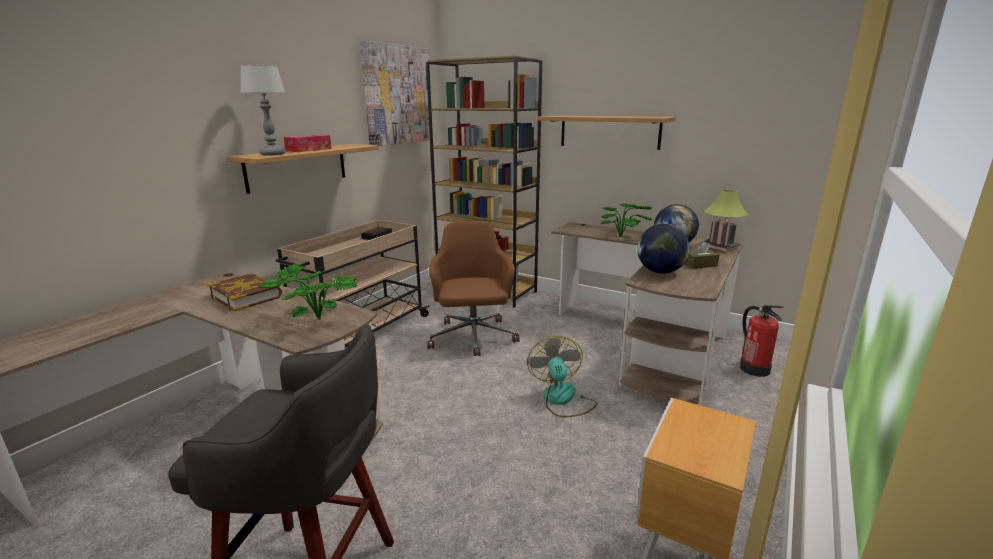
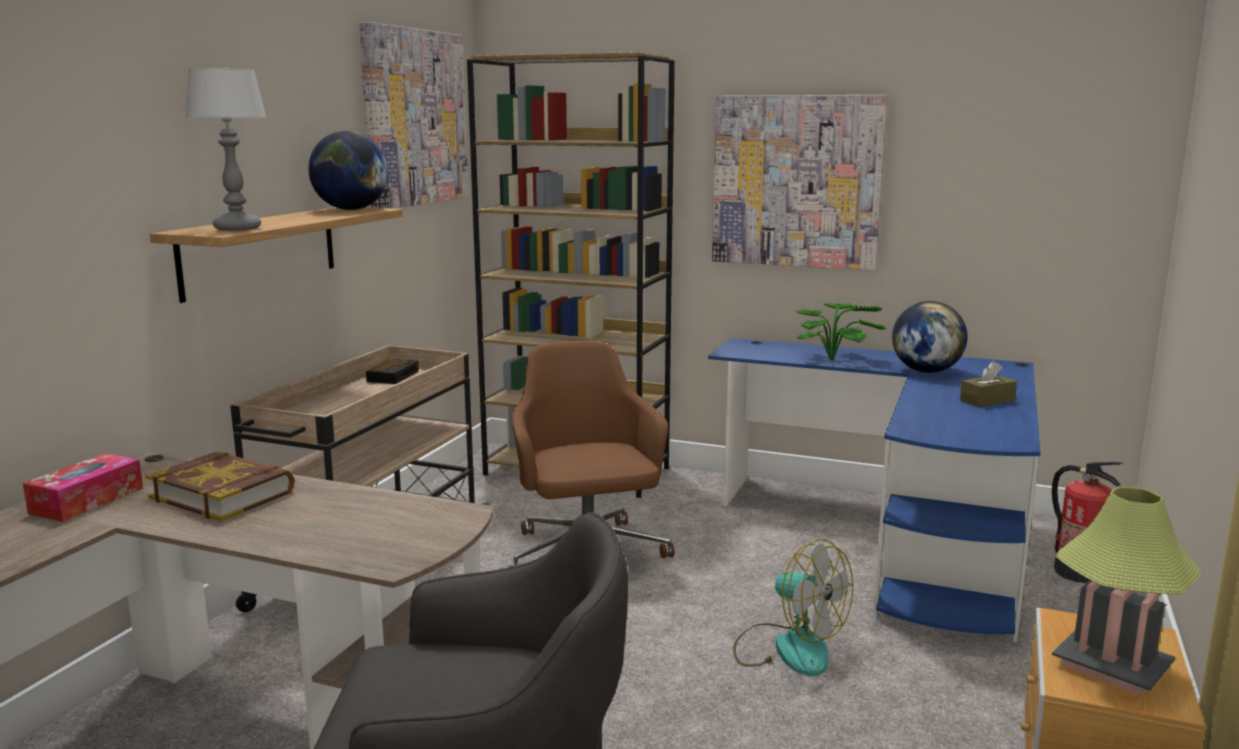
camera: 10 degrees left, 5 degrees down
potted plant [258,263,358,320] -> none
tissue box [283,135,332,152] -> tissue box moved to [23,453,143,522]
fan [527,336,597,417] -> fan turned 150 degrees clockwise [733,539,853,676]
shelf [537,115,676,150] -> picture [712,95,888,270]
brown desk [551,222,743,406] -> blue desk [708,338,1041,642]
globe [637,223,690,274] -> globe moved to [308,131,389,210]
table lamp [702,190,748,251] -> table lamp moved to [1052,487,1201,695]

